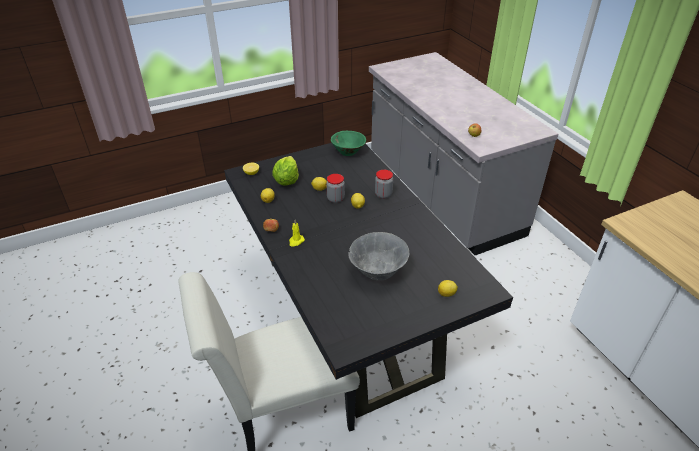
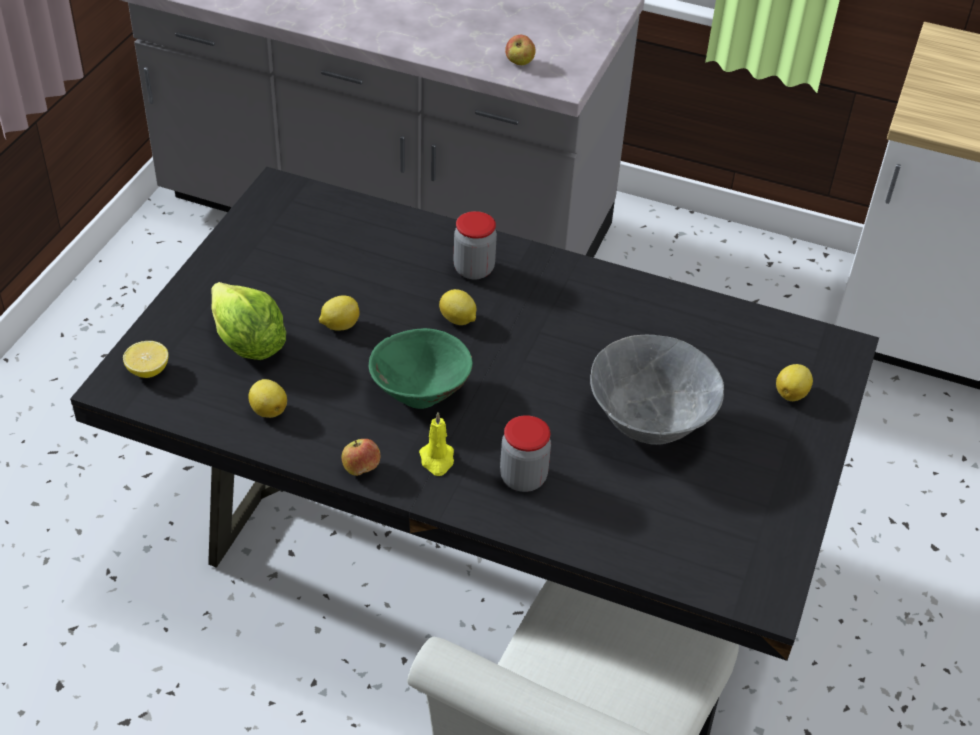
camera: 45 degrees left, 5 degrees up
jar [326,174,345,203] -> jar moved to [500,415,551,492]
green bowl [331,130,366,156] -> green bowl moved to [369,328,473,409]

